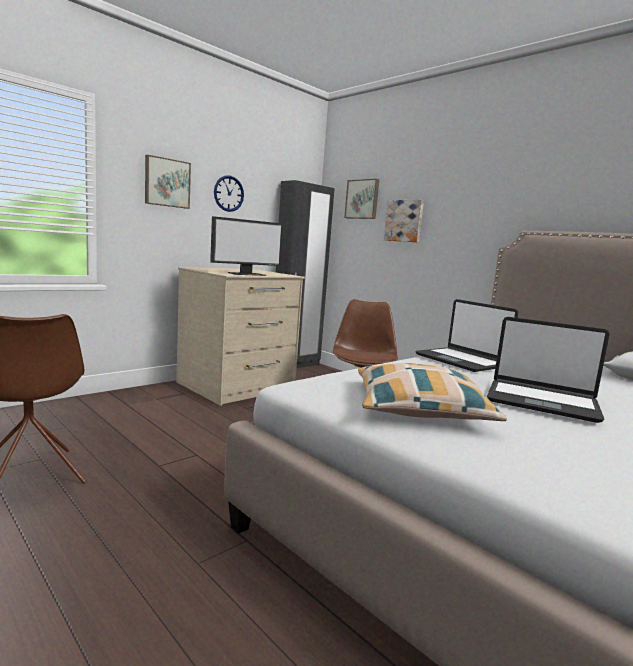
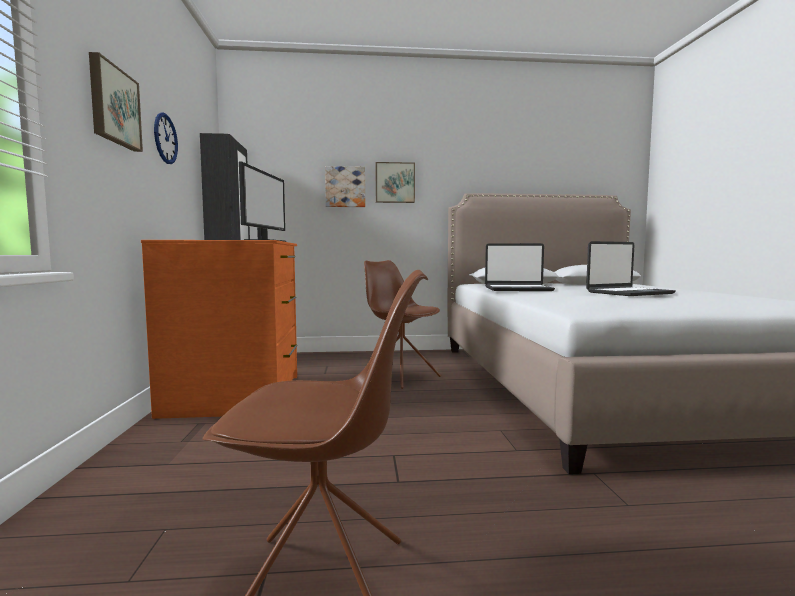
camera: 50 degrees left, 5 degrees down
beige dresser [176,267,305,406] -> orange dresser [141,240,297,419]
picture [344,179,379,219] -> picture moved to [376,162,415,203]
pillow [358,363,507,421] -> none

